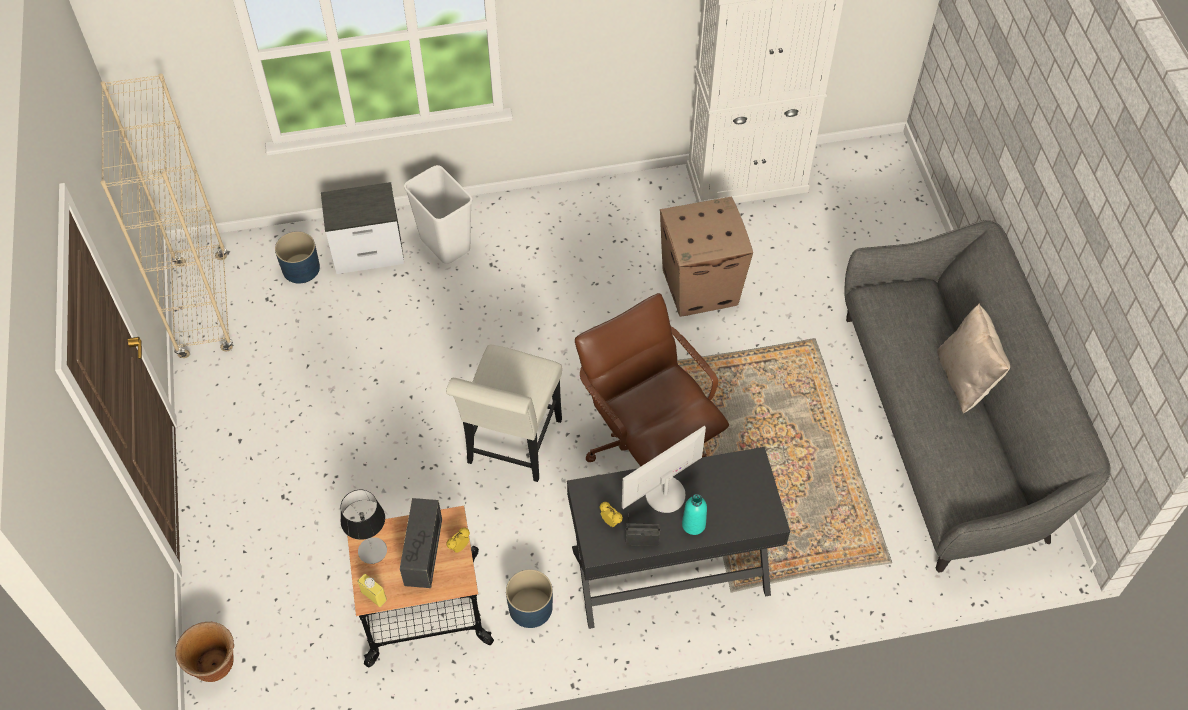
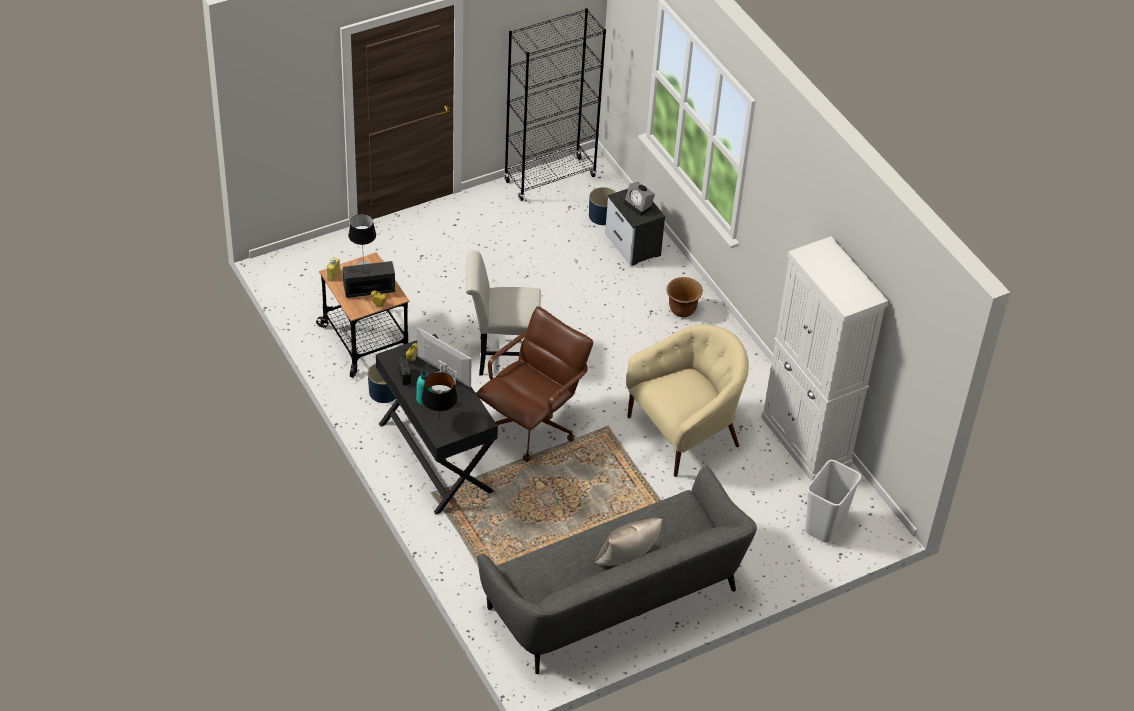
camera: 70 degrees right, 10 degrees down
beige bookcase [100,73,233,358] -> black bookcase [504,8,606,201]
brown planter [175,622,234,682] -> brown planter moved to [666,277,703,317]
white trash can [404,165,473,264] -> white trash can moved to [805,460,861,543]
cardboard box [660,196,753,317] -> beige armchair [626,324,749,477]
none -> black table lamp [421,372,458,420]
none -> alarm clock [624,182,655,216]

